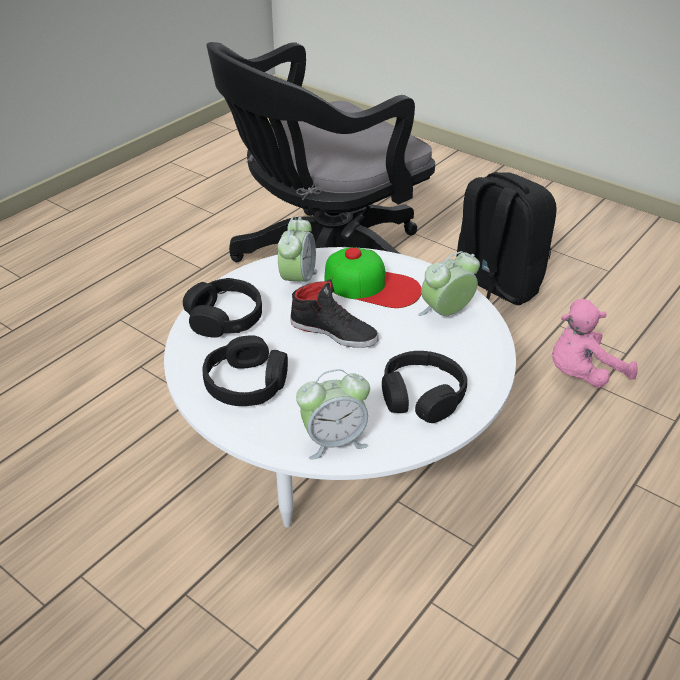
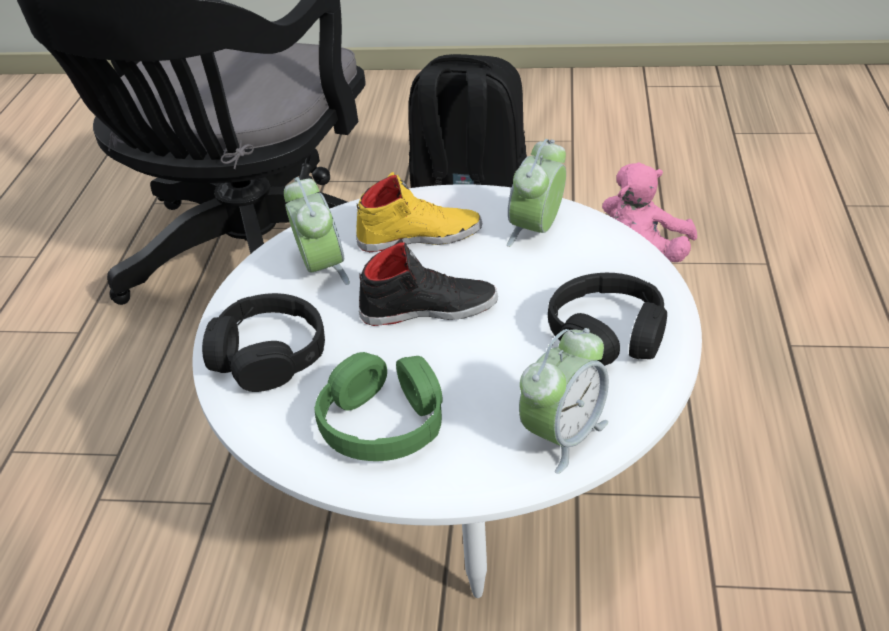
camera: 30 degrees left, 0 degrees up
black headphones [202,335,288,406] -> green headphones [314,352,443,461]
cap [324,247,421,308] -> yellow shoe [356,172,482,252]

